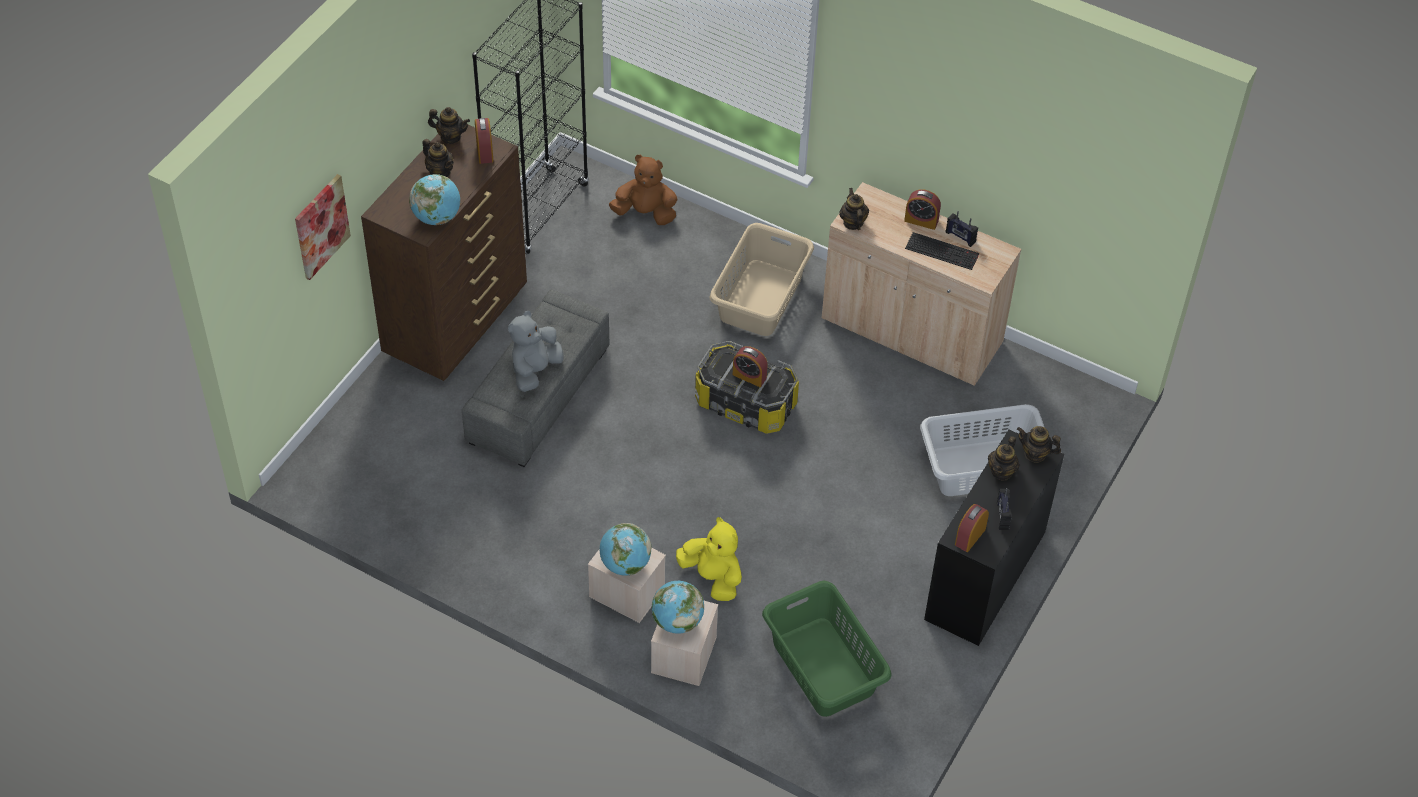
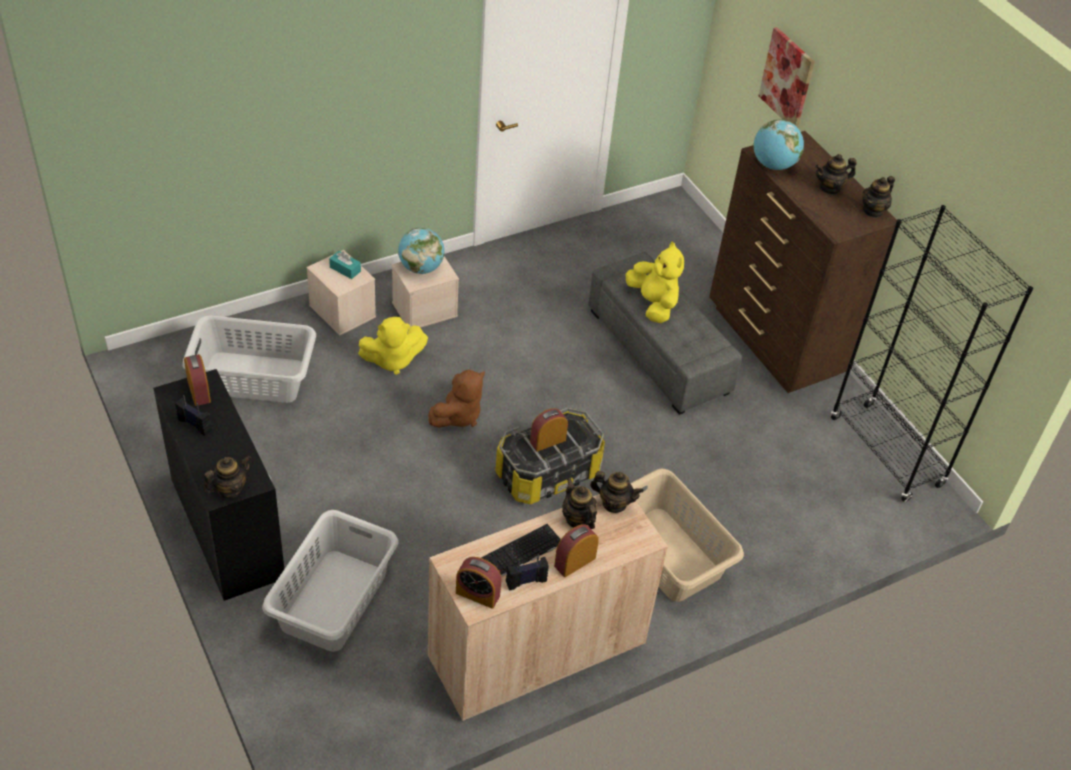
camera: 120 degrees right, 5 degrees down
alarm clock [475,118,494,164] -> alarm clock moved to [456,557,502,608]
grey plush toy [508,311,564,392] -> yellow plush toy [626,242,684,323]
brown plush toy [609,155,677,225] -> brown plush toy moved to [428,369,485,428]
globe [652,581,704,634] -> turquoise tissue box [329,251,361,279]
green laundry basket [762,581,892,717] -> grey laundry basket [183,315,316,403]
teapot [988,436,1019,481] -> teapot moved to [562,478,597,529]

